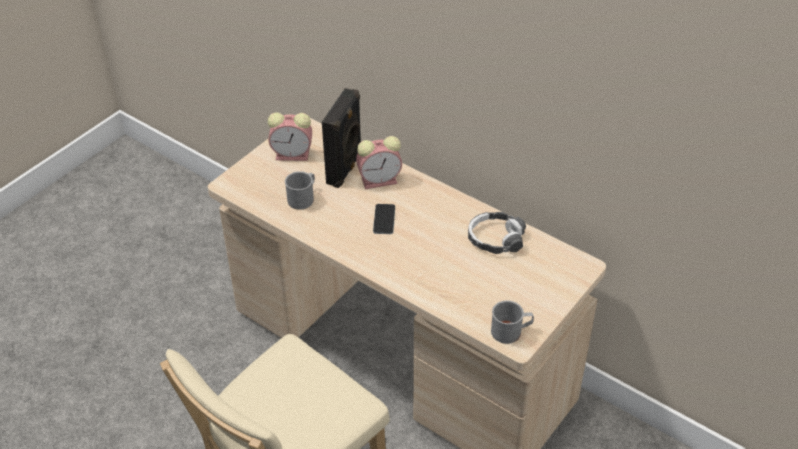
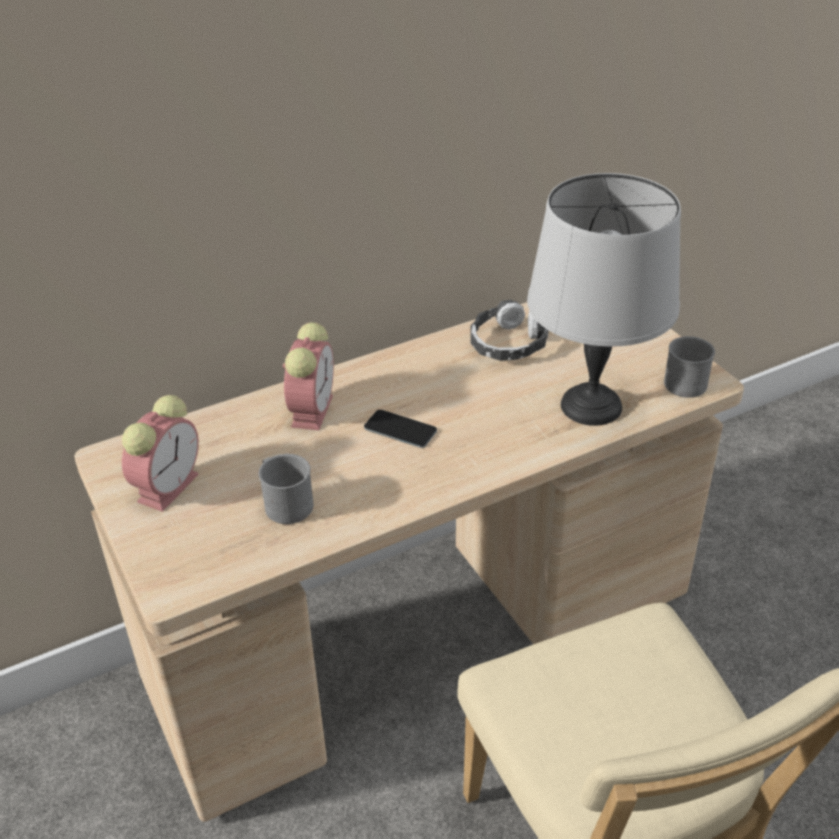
camera: 65 degrees left, 5 degrees down
black speaker [322,88,361,188] -> none
none -> grey table lamp [527,173,681,426]

